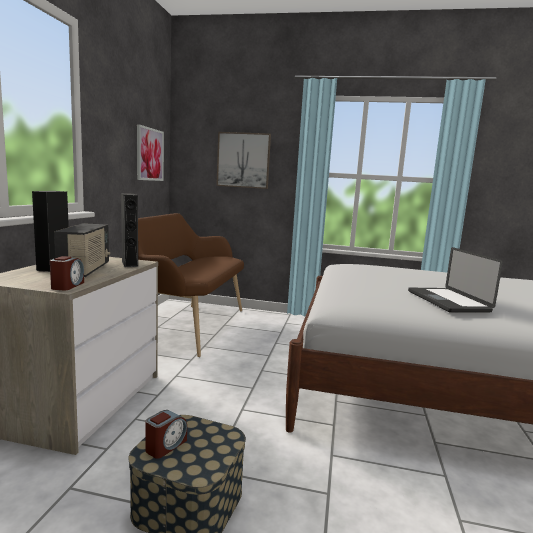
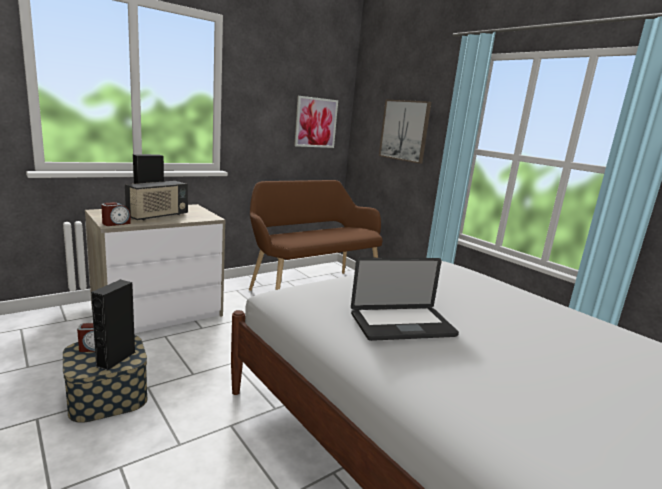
camera: 40 degrees right, 5 degrees up
black speaker [121,193,138,267] -> black speaker moved to [91,280,135,371]
laptop [408,247,503,313] -> laptop turned 135 degrees counterclockwise [351,258,459,341]

